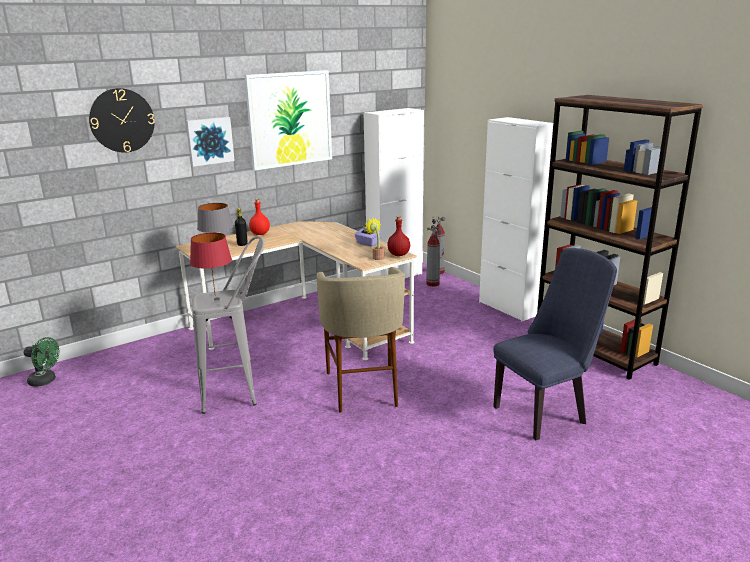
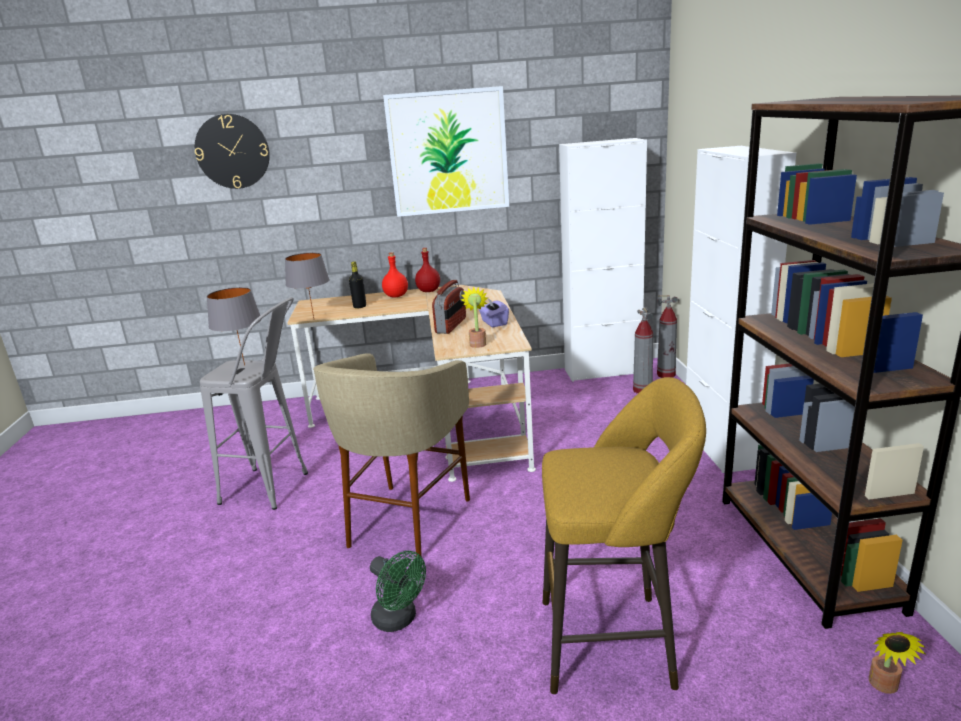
camera: 30 degrees right, 0 degrees up
green fan [24,337,59,387] -> green fan moved to [370,551,426,632]
picture [186,117,235,167] -> none
red table lamp [190,233,232,292] -> grey table lamp [207,287,262,366]
red bottle [387,216,410,256] -> red bottle moved to [415,248,440,292]
blue chair [493,248,617,440] -> yellow stool [542,377,706,694]
none -> radio [432,280,466,334]
none -> potted plant [869,632,927,694]

